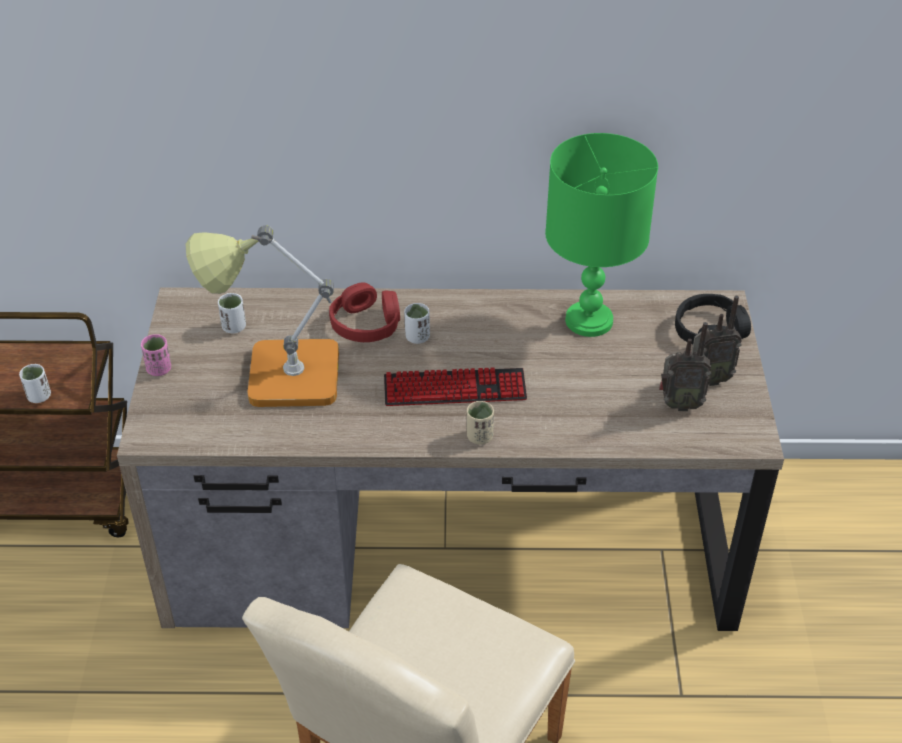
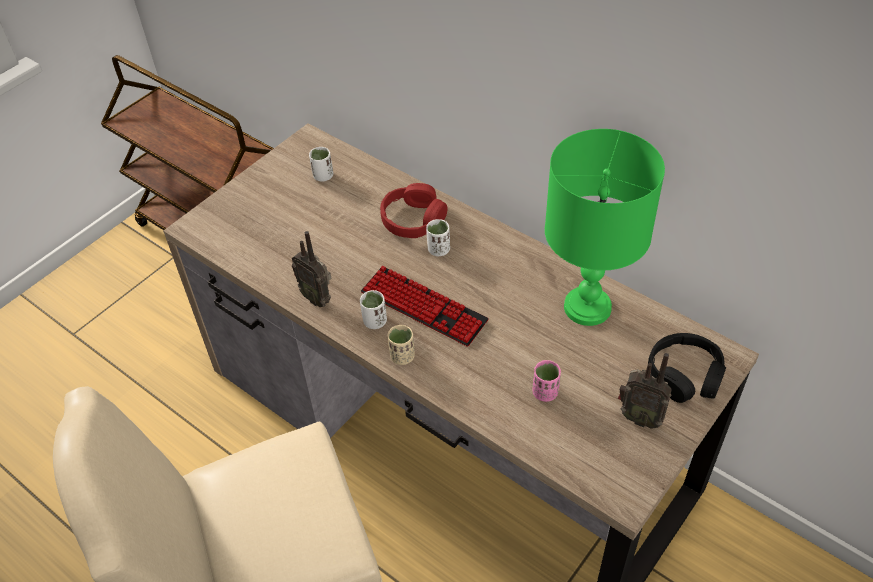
camera: 40 degrees right, 5 degrees up
white cup [19,364,51,403] -> white cup moved to [360,290,387,329]
pink cup [141,334,171,376] -> pink cup moved to [532,360,561,402]
table lamp [186,225,339,407] -> none
radio [659,322,711,411] -> radio moved to [292,231,332,307]

